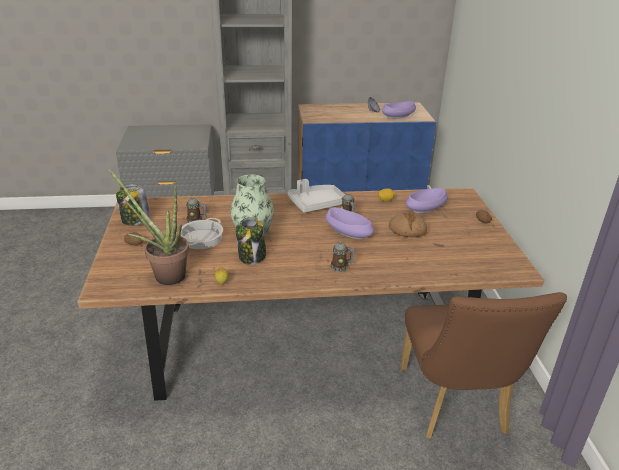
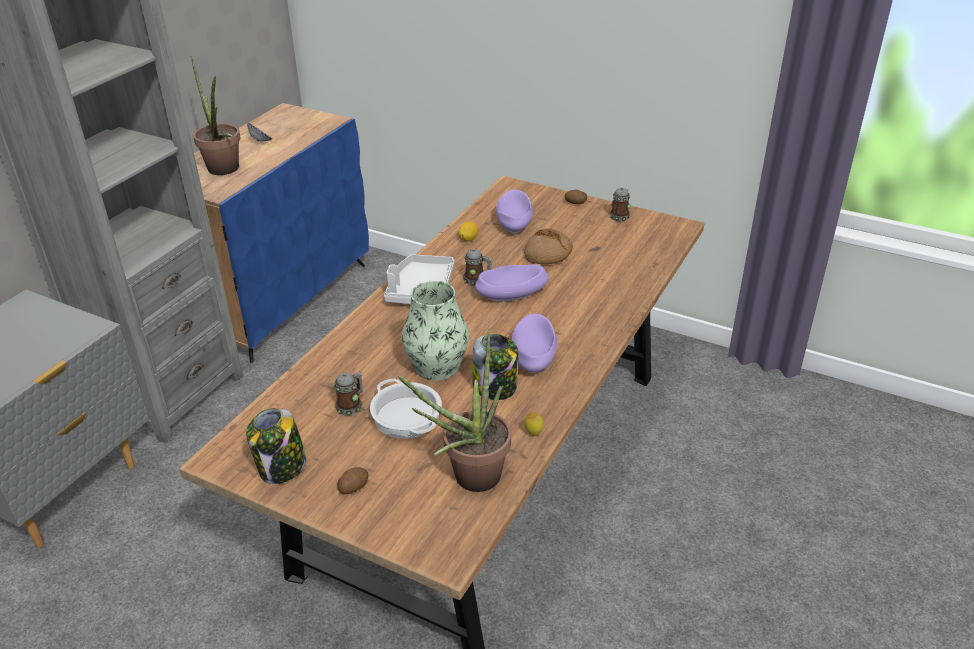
camera: 55 degrees left, 5 degrees up
mug [330,242,355,272] -> mug moved to [610,187,631,221]
purple bowl [382,101,416,119] -> purple bowl moved to [512,314,557,373]
brown chair [400,292,567,439] -> none
none -> potted plant [191,56,240,175]

